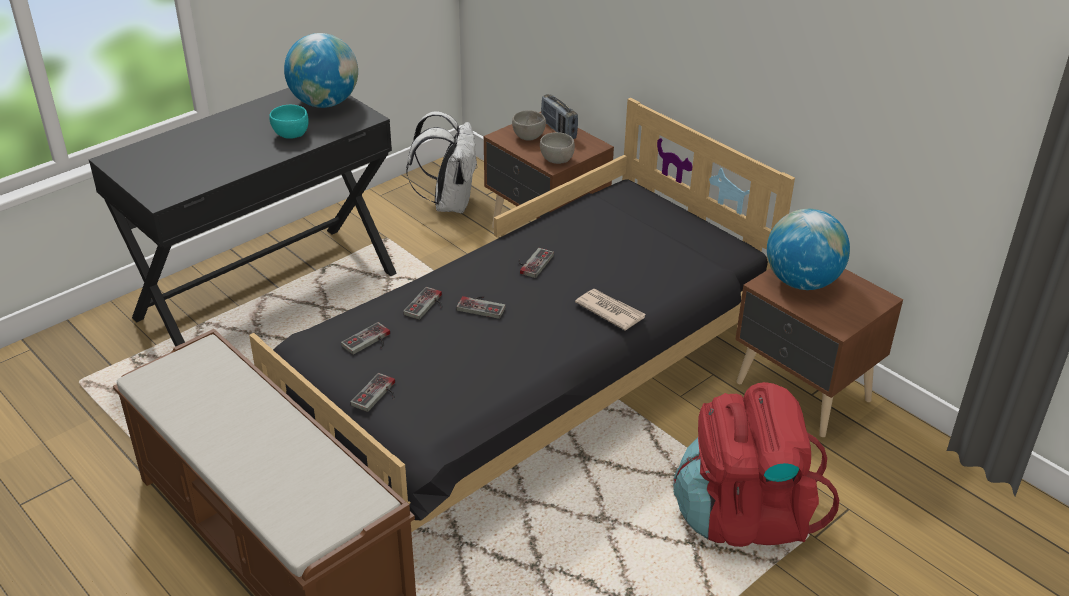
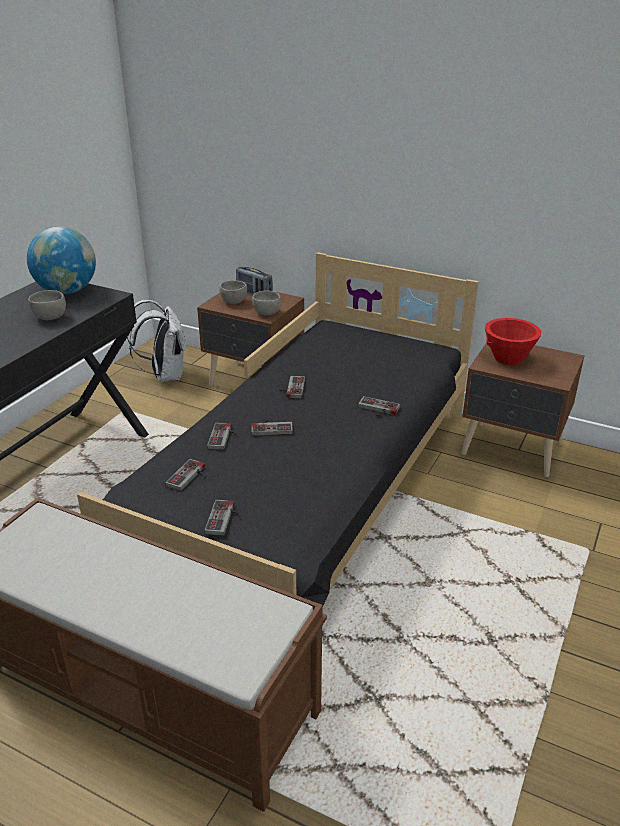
camera: 20 degrees left, 5 degrees down
turquoise bowl [269,105,309,139] -> grey bowl [28,290,66,320]
newspaper [575,289,645,331] -> game controller [358,396,400,416]
red backpack [673,382,839,547] -> none
globe [767,209,850,290] -> red bowl [485,318,541,365]

